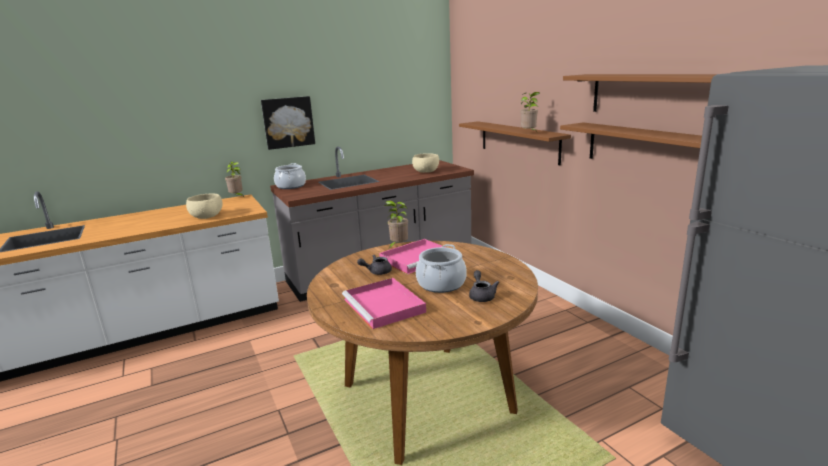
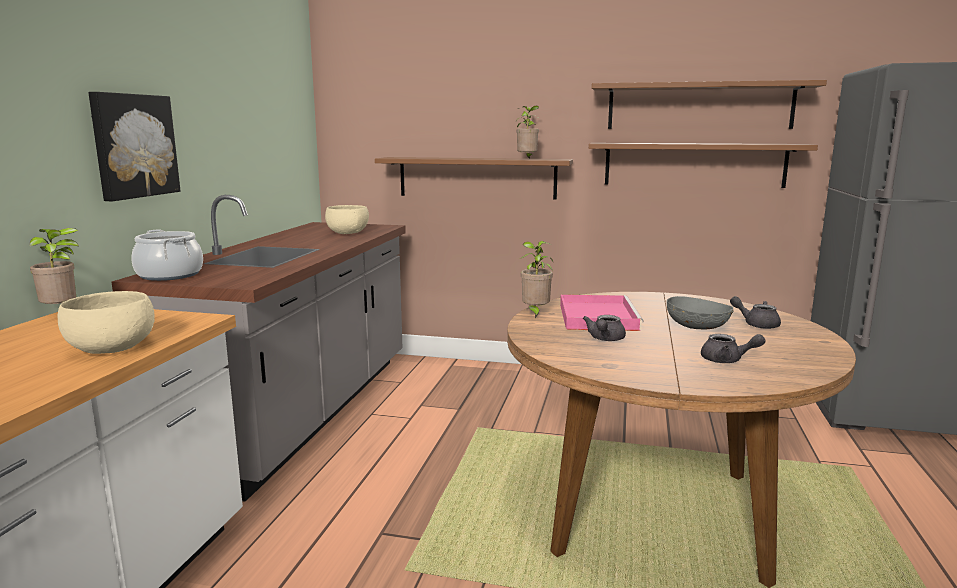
camera: 50 degrees left, 5 degrees down
pink tray [342,278,426,329] -> grey teapot [701,334,766,363]
cooking pot [416,244,467,293] -> grey bowl [667,296,733,329]

